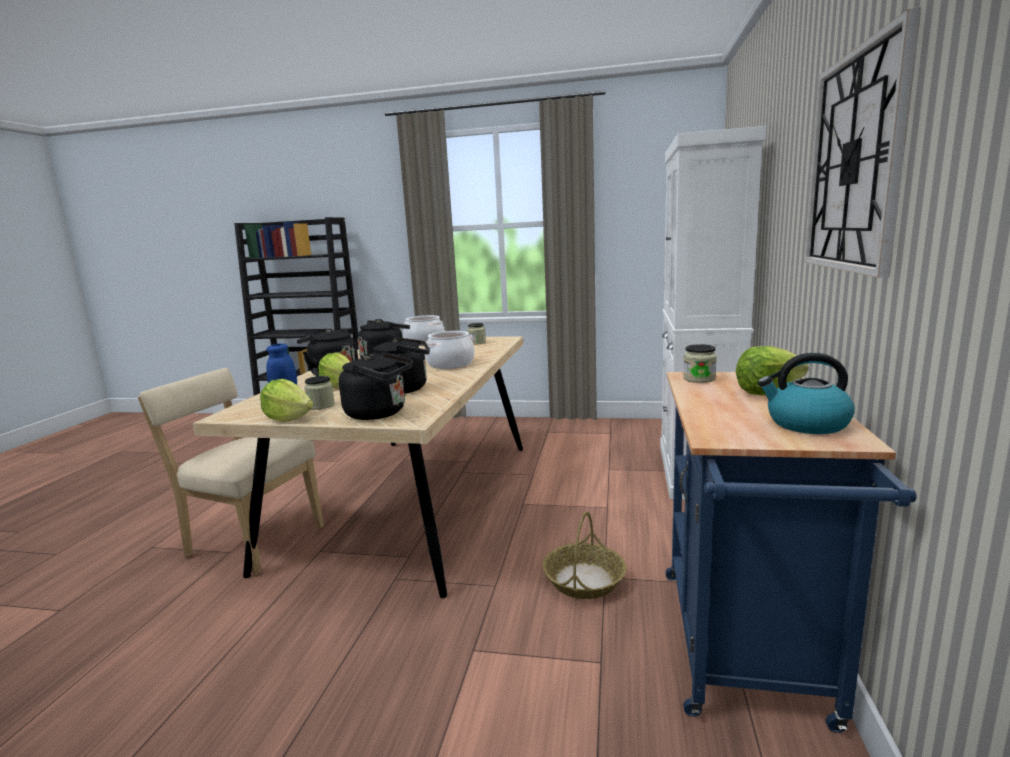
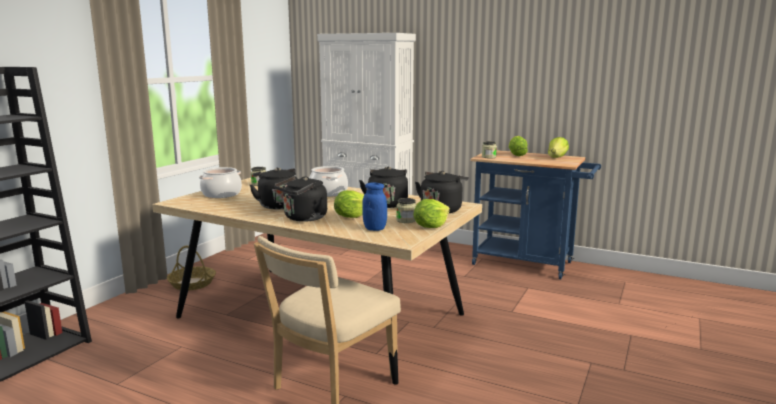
camera: 75 degrees left, 0 degrees up
basket [543,511,627,599] -> basket moved to [167,246,216,290]
kettle [758,353,855,434] -> lettuce [548,137,569,158]
wall clock [804,8,921,278] -> none

